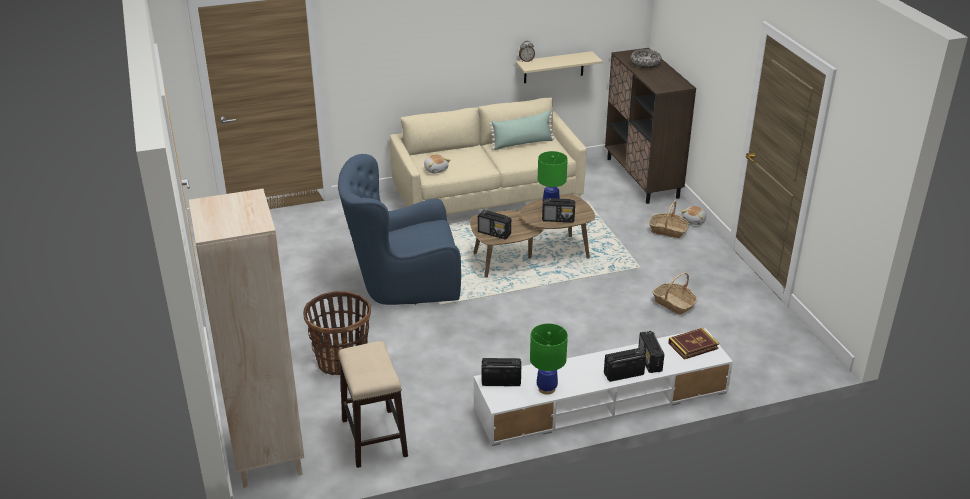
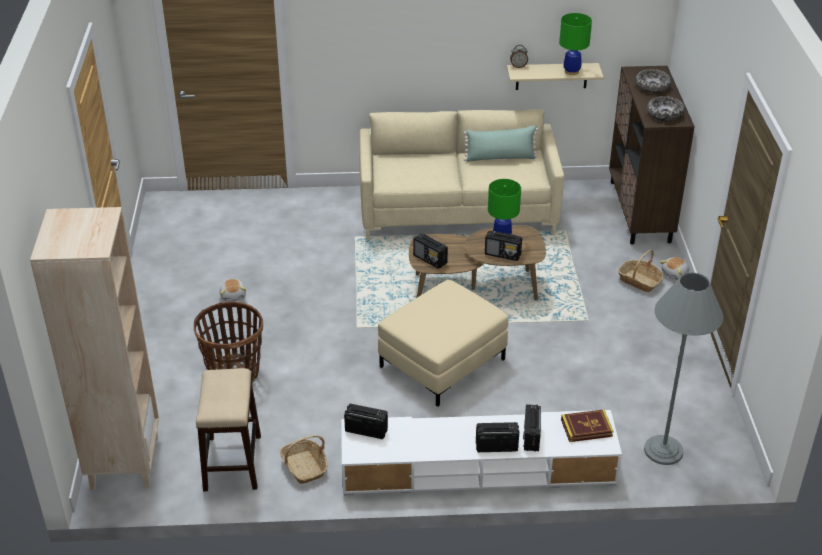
camera: 15 degrees right, 5 degrees up
blue armchair [338,154,461,305] -> none
plush toy [424,154,450,174] -> plush toy moved to [219,279,246,302]
green table lamp [530,324,568,394] -> green table lamp moved to [559,13,592,75]
basket [652,272,697,314] -> basket moved to [280,435,328,484]
none -> beige ottoman [378,280,509,407]
none -> grey floor lamp [644,273,723,465]
none -> bowl [647,96,685,122]

